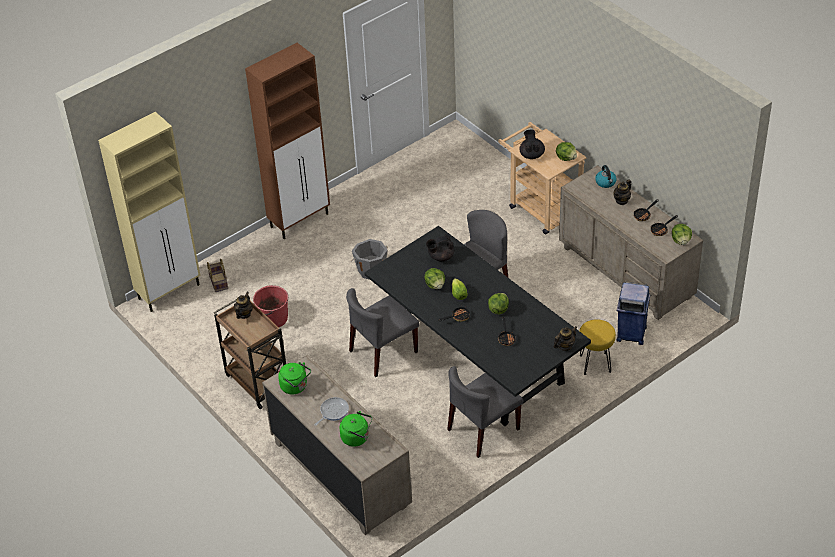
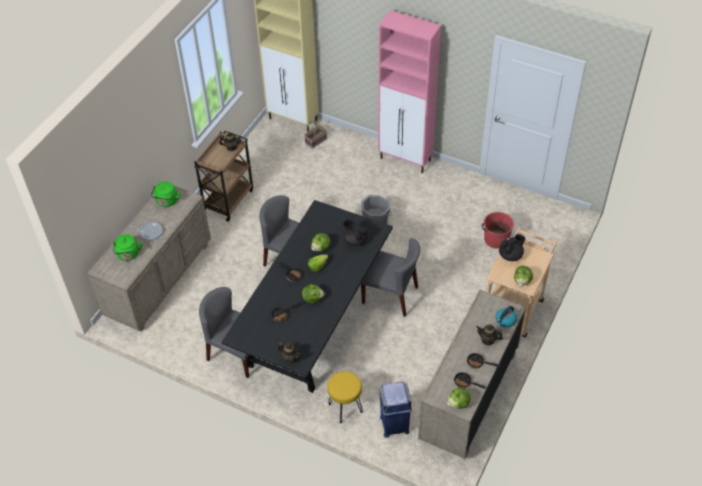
camera: 65 degrees right, 5 degrees up
brown cabinet [245,43,330,239] -> pink cabinet [378,10,441,173]
red bucket [253,285,288,327] -> red bucket moved to [482,212,514,249]

